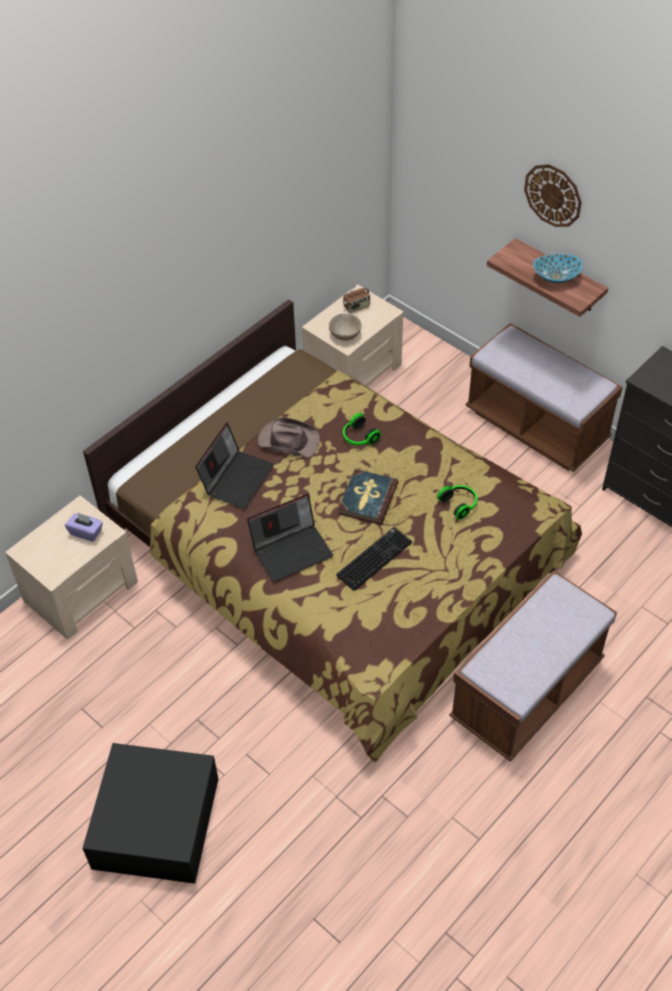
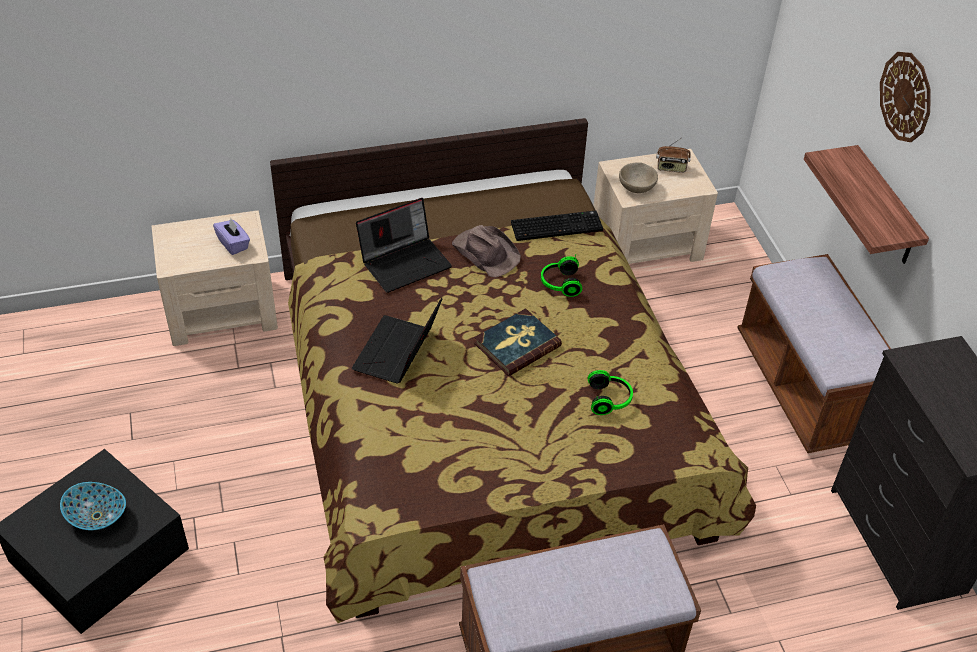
camera: 30 degrees right, 5 degrees down
laptop [247,494,333,582] -> laptop turned 105 degrees clockwise [352,297,442,384]
keyboard [336,527,412,591] -> keyboard moved to [511,210,603,241]
bowl [533,254,583,283] -> bowl moved to [60,482,126,530]

